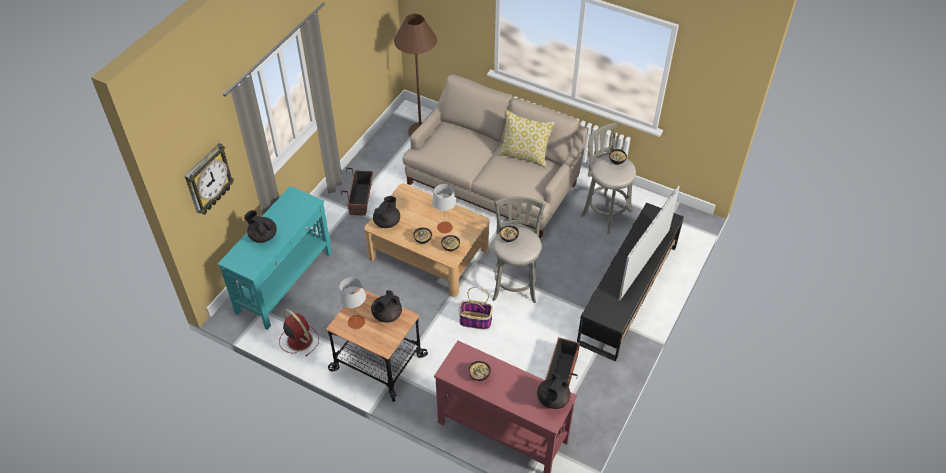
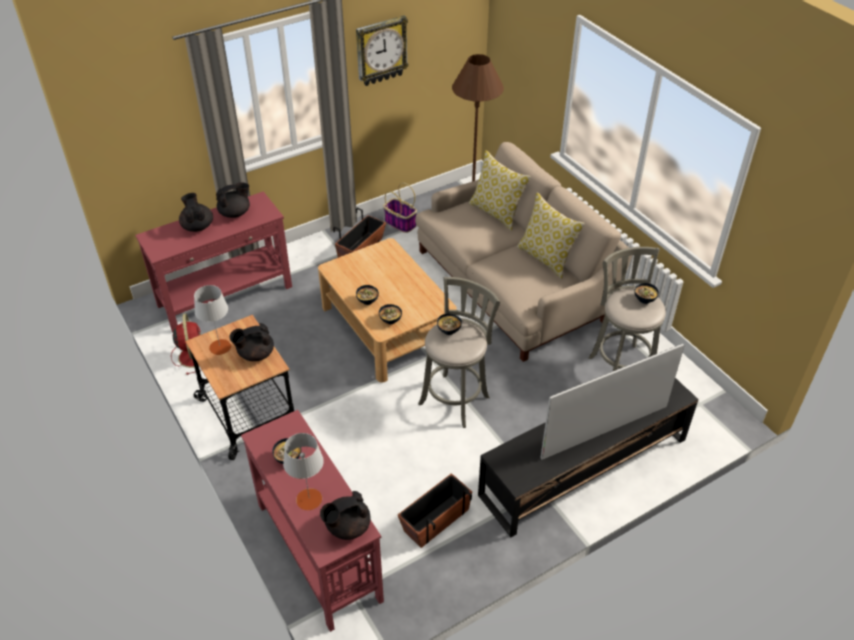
camera: 30 degrees right, 5 degrees down
wall clock [185,143,234,215] -> wall clock moved to [356,15,409,86]
turquoise console table [218,186,332,330] -> red console table [135,191,292,333]
black teapot [373,196,400,228] -> black teapot moved to [216,182,250,218]
grey table lamp [432,184,456,233] -> grey table lamp moved to [283,433,324,510]
basket [459,287,493,330] -> basket moved to [383,182,417,233]
none -> pillow [469,150,531,231]

